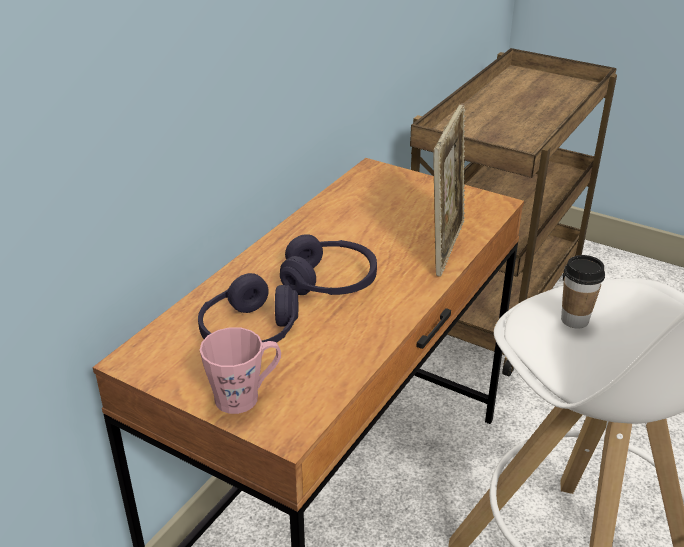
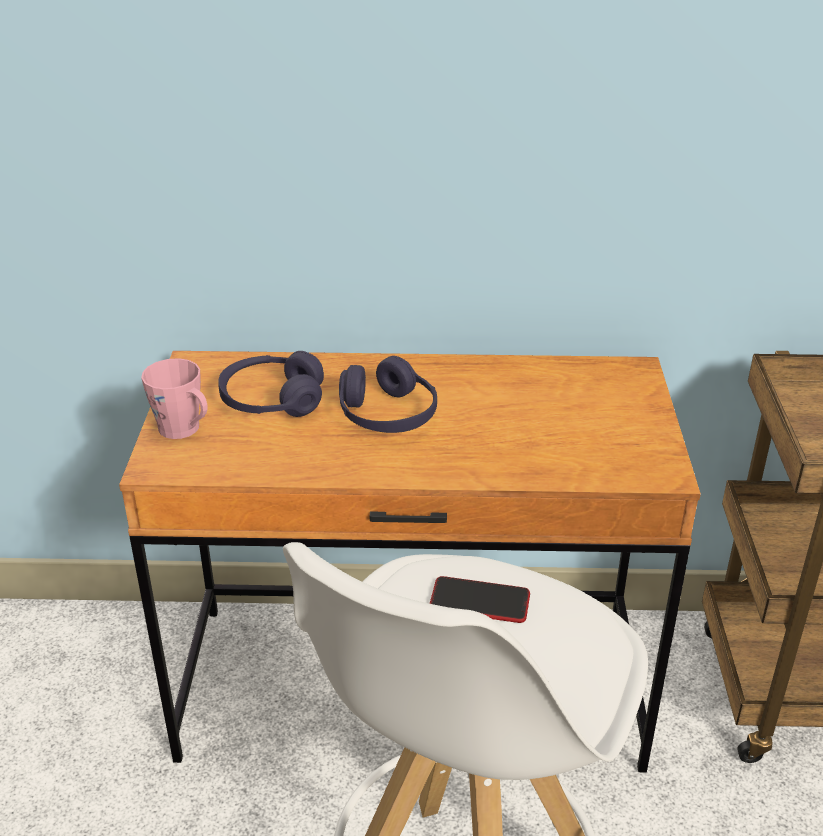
camera: 60 degrees right, 0 degrees up
picture frame [432,103,465,277] -> none
cup [561,255,605,329] -> phone [430,576,530,623]

